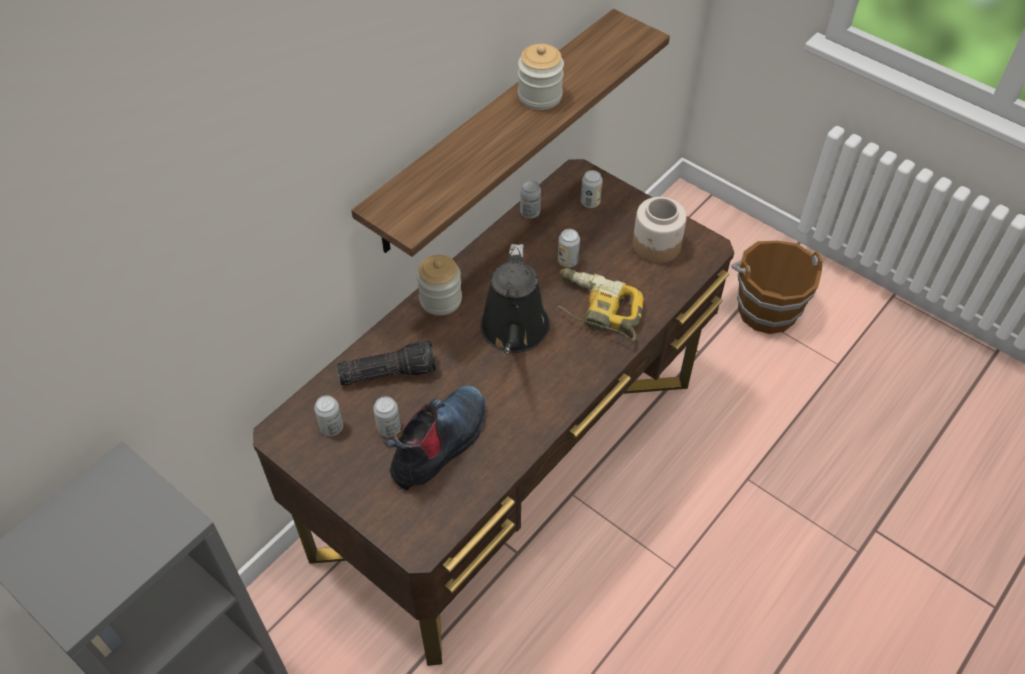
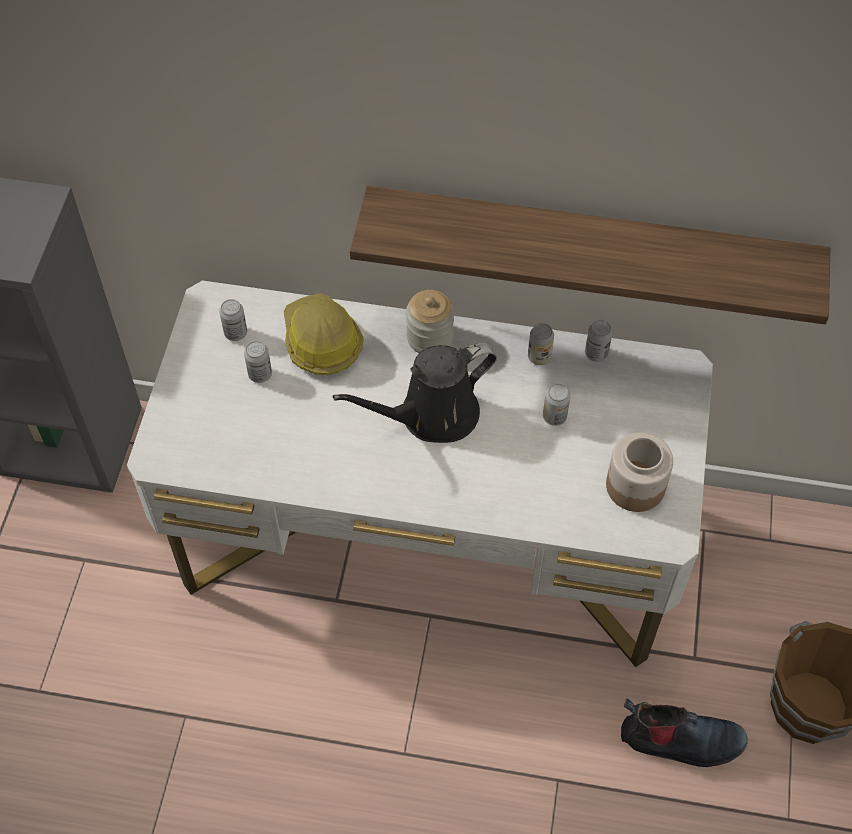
camera: 60 degrees right, 5 degrees up
brown desk [253,159,734,666] -> white desk [127,280,713,667]
flashlight [337,340,437,385] -> hard hat [284,293,364,375]
boot [383,386,486,491] -> boot moved to [621,698,748,767]
jar [518,44,564,110] -> none
power drill [558,268,644,342] -> none
can [581,170,603,208] -> can moved to [528,323,554,365]

